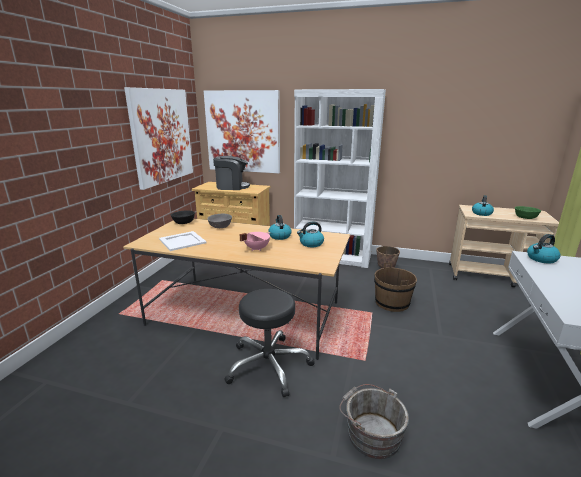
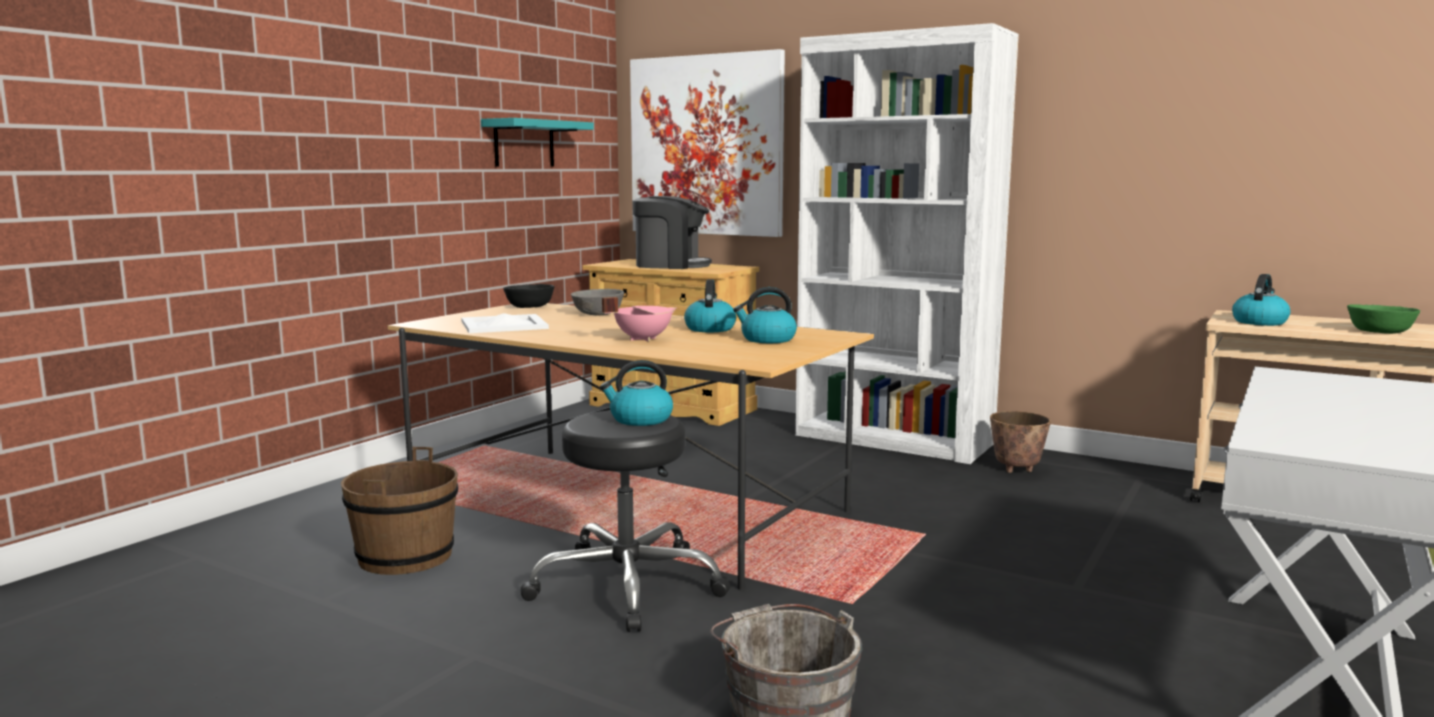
camera: 15 degrees right, 10 degrees down
picture [124,87,193,190] -> turquoise shelf [481,118,594,167]
brown bucket [374,262,417,312] -> brown bucket moved to [341,447,458,575]
kettle [527,234,561,264] -> kettle moved to [600,360,673,426]

